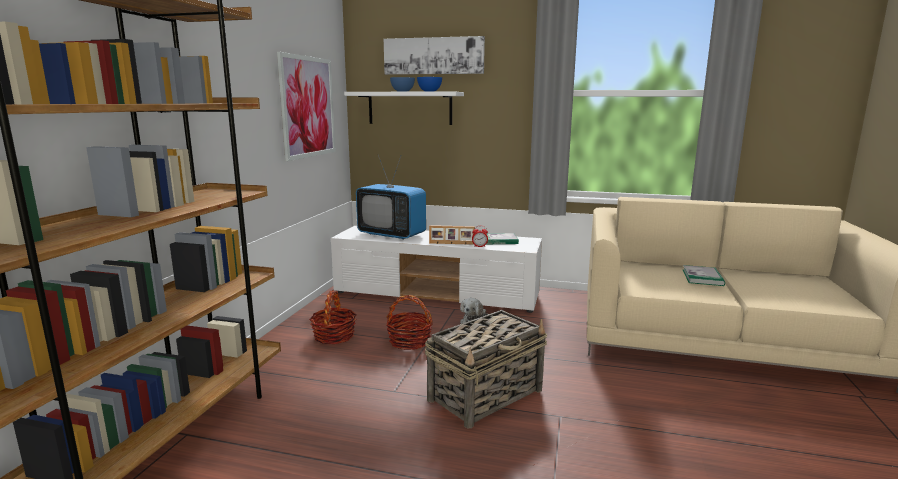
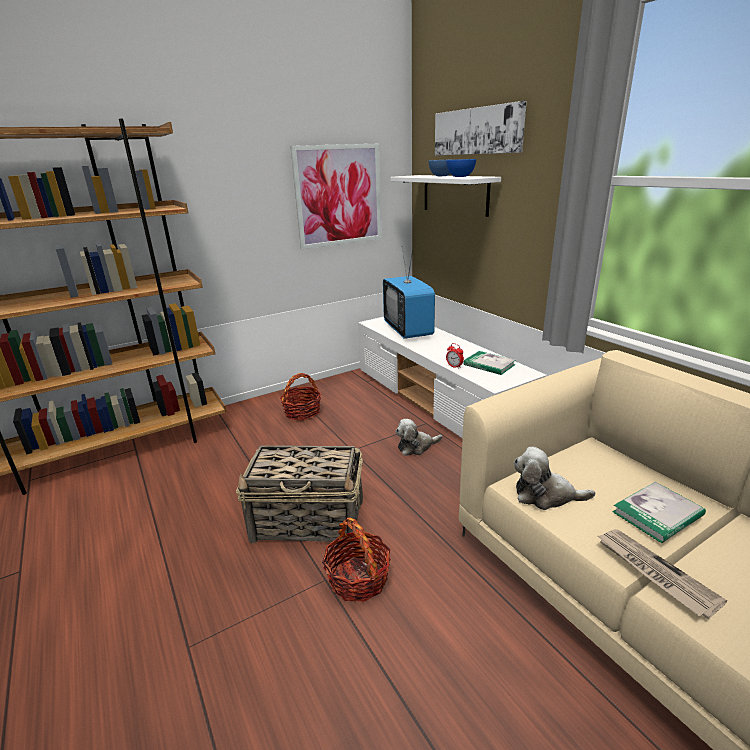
camera: 45 degrees right, 10 degrees up
basket [386,295,433,350] -> basket moved to [322,517,391,602]
picture frame [429,225,475,245] -> none
none -> plush toy [514,447,595,510]
none -> newspaper [598,529,727,619]

